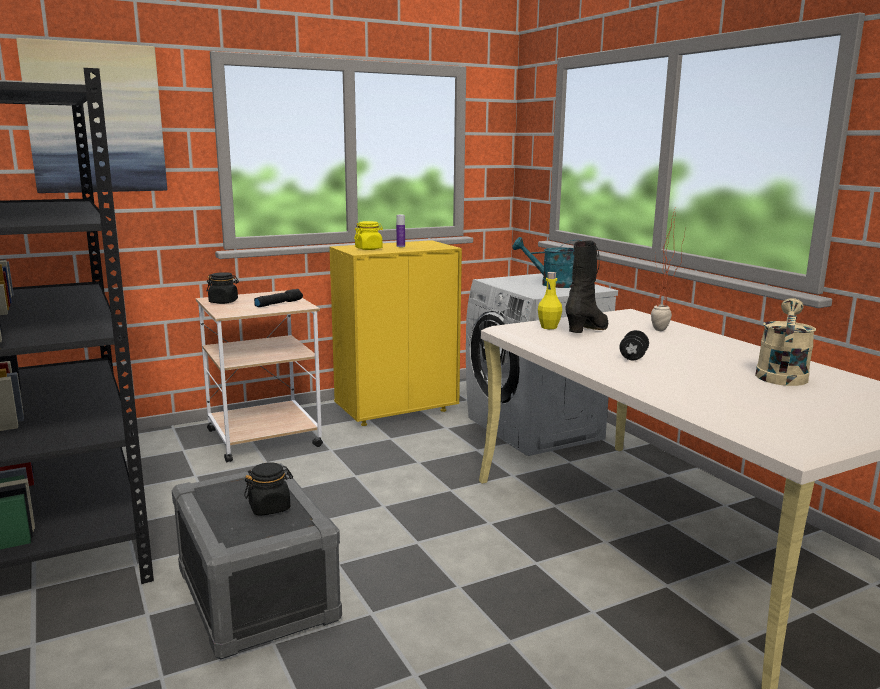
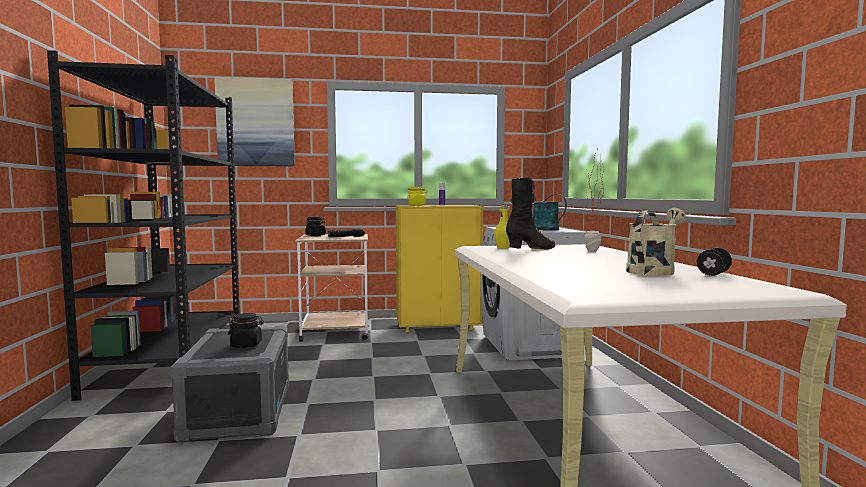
camera: 20 degrees right, 10 degrees down
black dumbbell [619,330,649,360] -> black dumbbell moved to [697,248,732,276]

